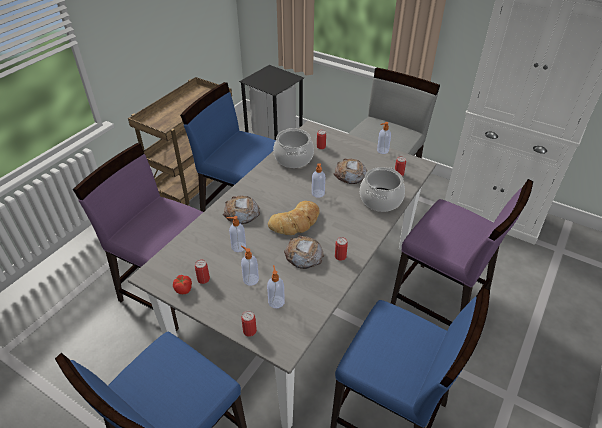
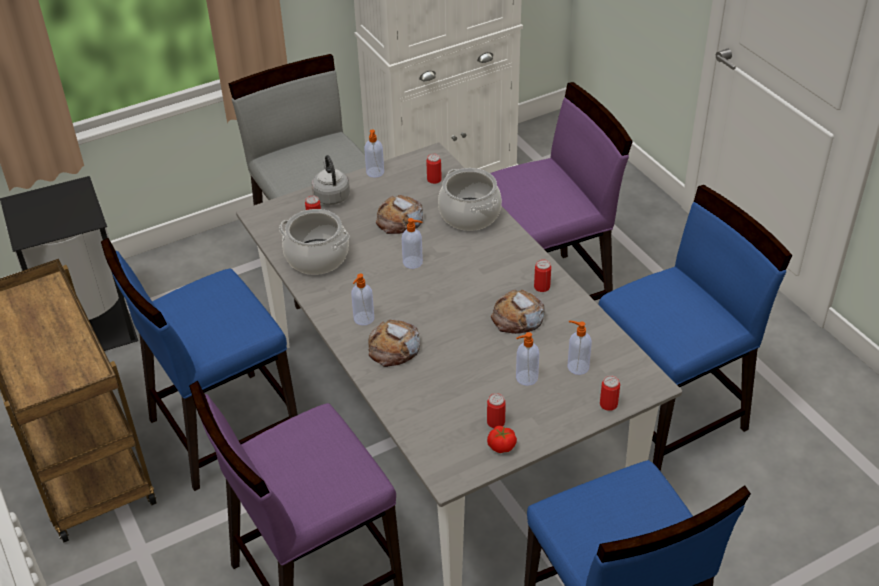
camera: 60 degrees left, 0 degrees up
soap dispenser [226,216,246,252] -> soap dispenser moved to [351,273,374,325]
bread [268,201,320,235] -> none
none -> grey kettle [311,155,350,205]

